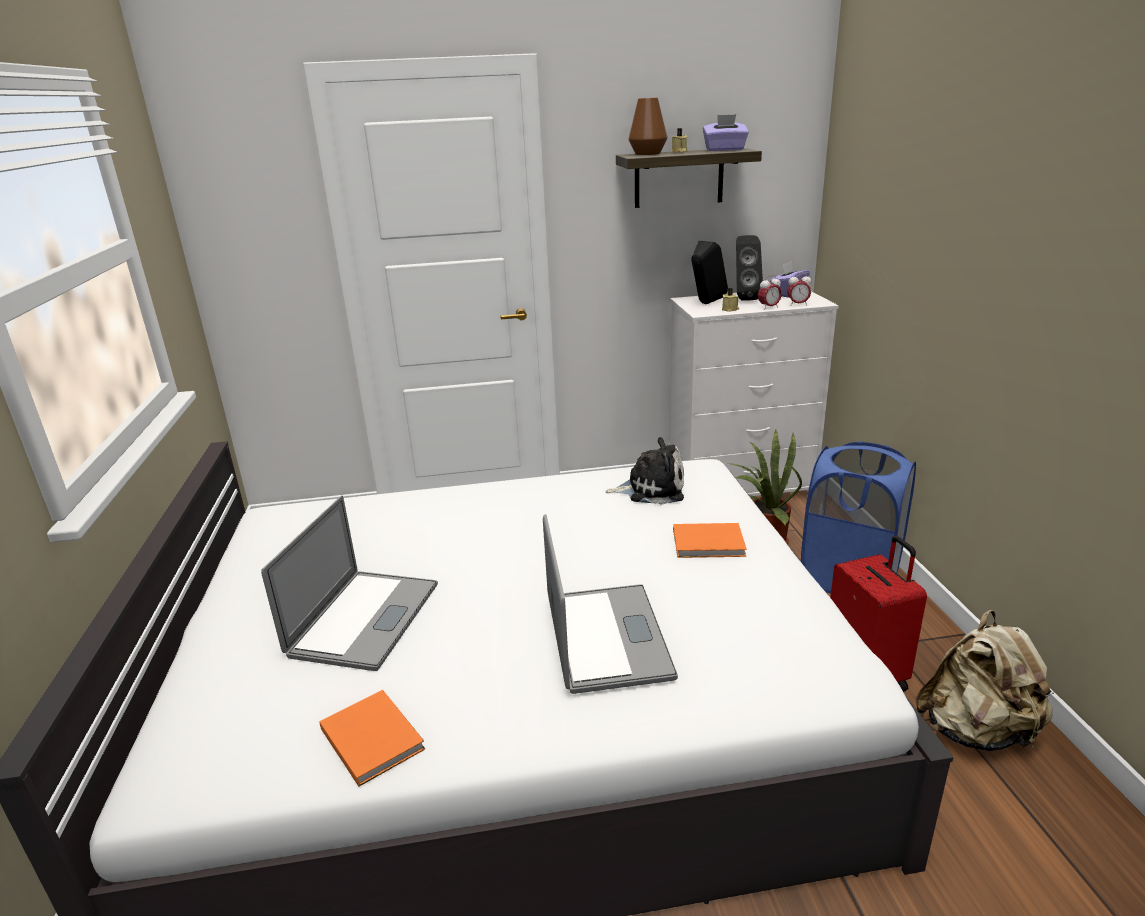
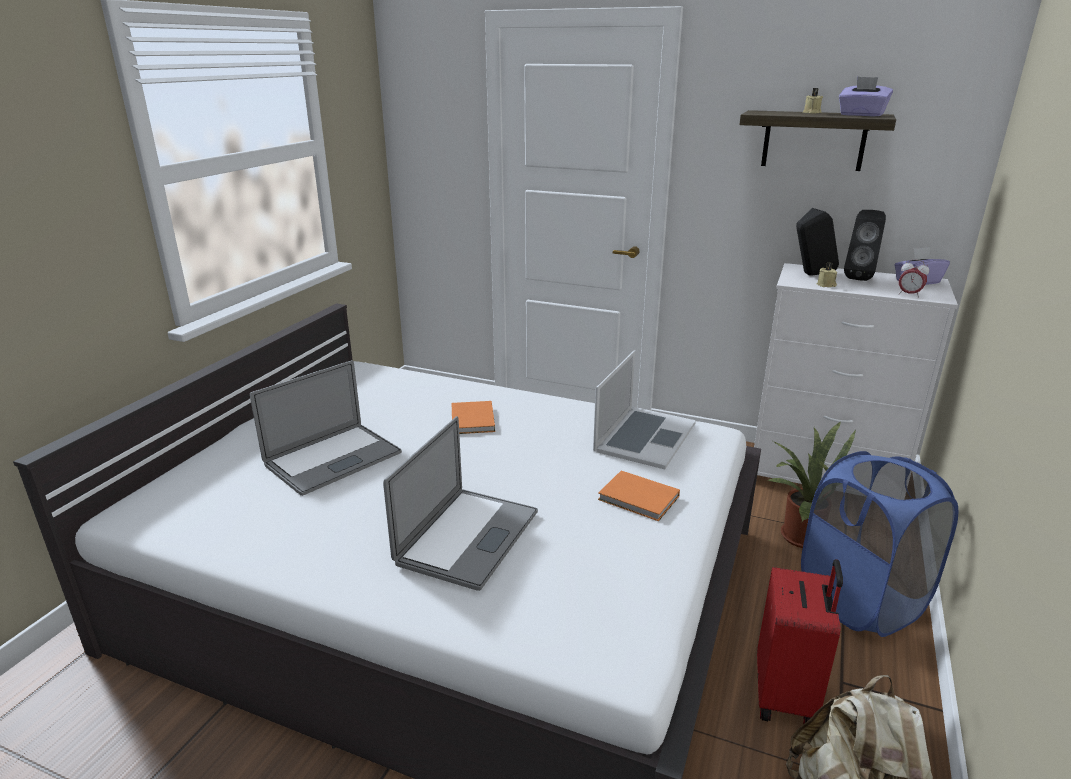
camera: 30 degrees right, 0 degrees up
orange book [319,690,425,787] -> orange book moved to [452,401,495,434]
plush toy [605,437,684,505] -> laptop [593,351,696,469]
brown vase [628,98,667,155] -> none
alarm clock [758,275,782,310] -> none

